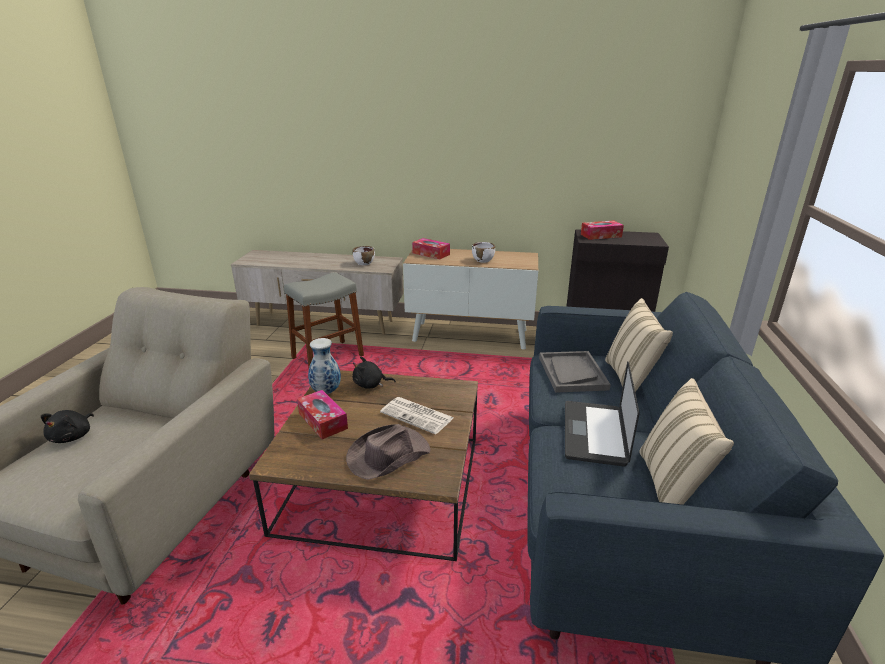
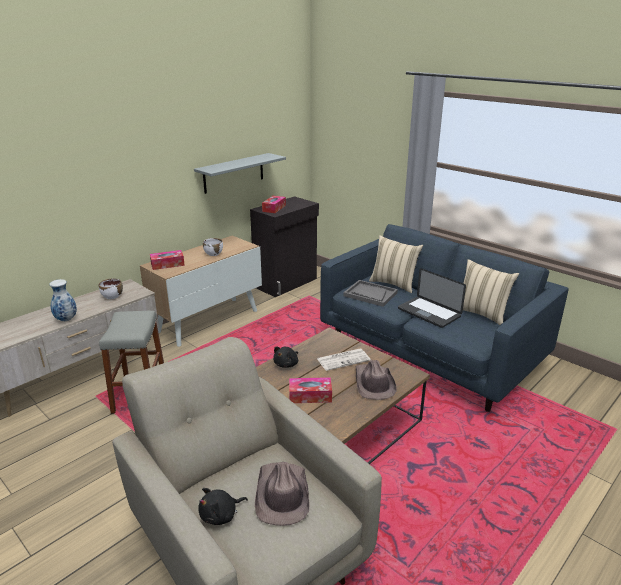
camera: 55 degrees left, 0 degrees up
black plush toy [41,410,94,443] -> black plush toy turned 105 degrees clockwise [198,488,248,525]
vase [308,338,341,394] -> vase moved to [49,279,77,321]
none -> grey shelf [194,153,286,194]
none -> brown hat [255,462,310,526]

